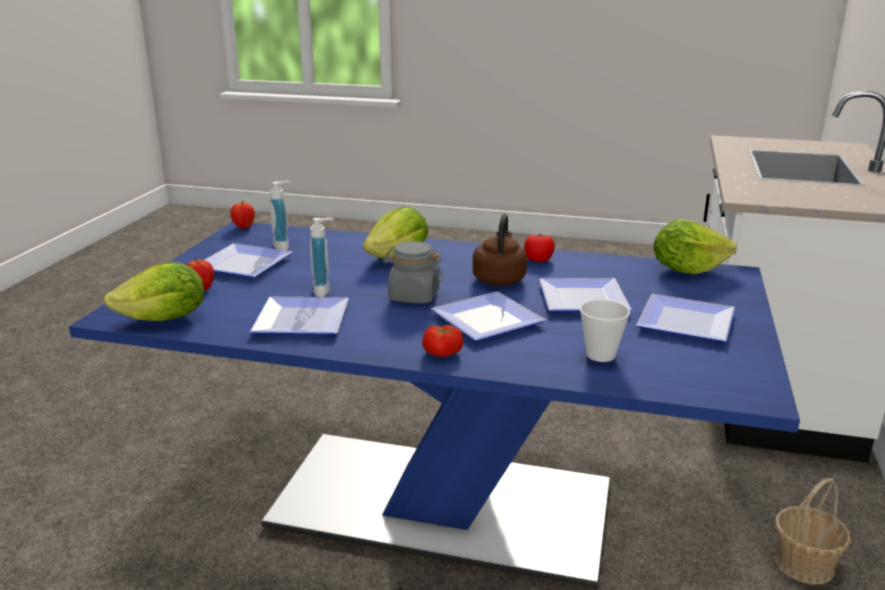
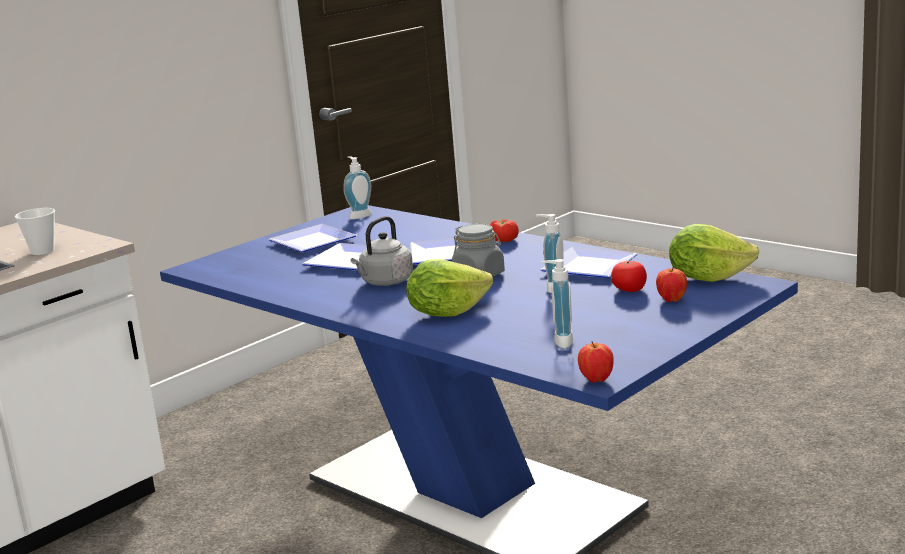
camera: 150 degrees left, 5 degrees down
plate [205,243,293,278] -> none
brown kettle [473,214,527,285] -> grey kettle [351,216,413,286]
tomato [524,234,555,262] -> tomato moved to [611,260,647,292]
cup [580,299,630,362] -> cup moved to [15,208,55,255]
lettuce [654,219,737,274] -> none
basket [775,478,851,584] -> none
none -> soap dispenser [343,156,372,219]

